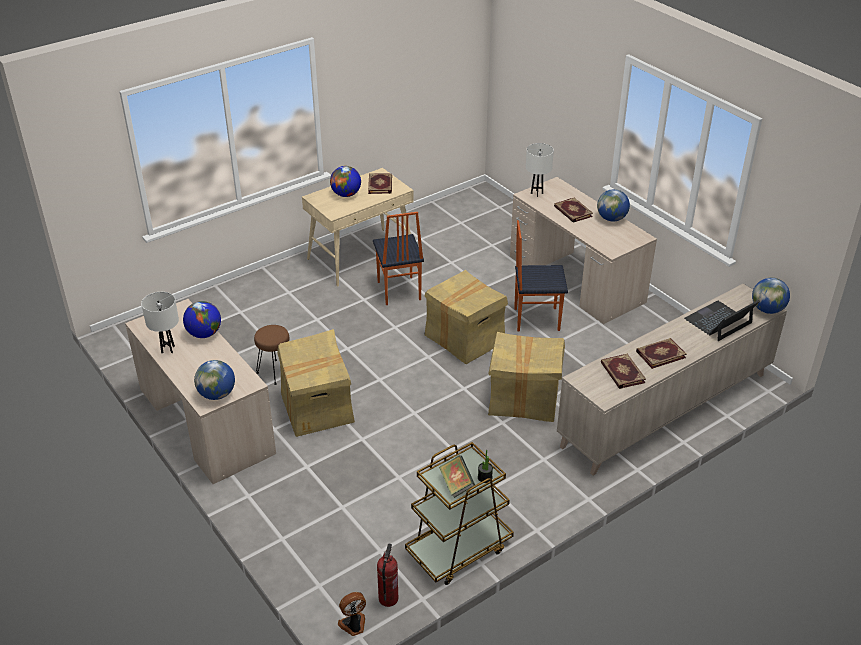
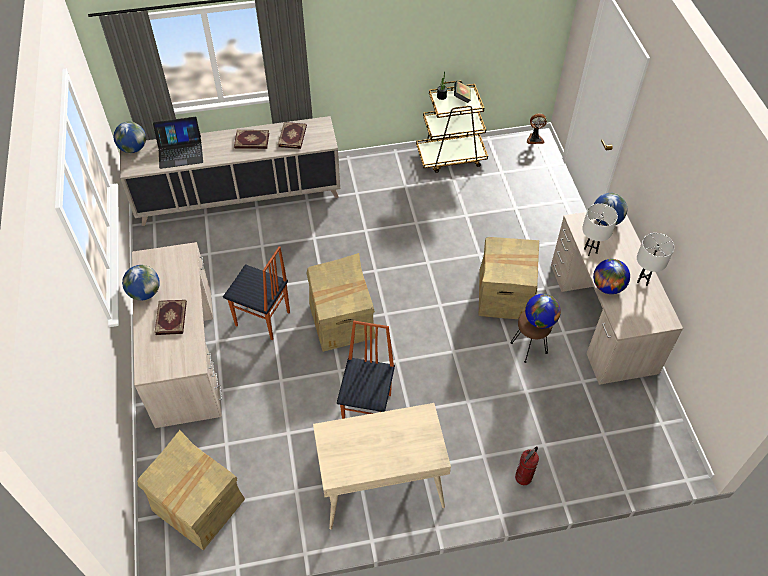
camera: 155 degrees left, 15 degrees up
globe [330,166,361,197] -> globe moved to [525,294,561,328]
book [368,173,392,194] -> none
fire extinguisher [377,543,398,607] -> fire extinguisher moved to [515,446,539,485]
cardboard box [488,332,565,422] -> cardboard box moved to [137,430,245,550]
white table lamp [526,143,554,197] -> white table lamp moved to [582,203,618,256]

